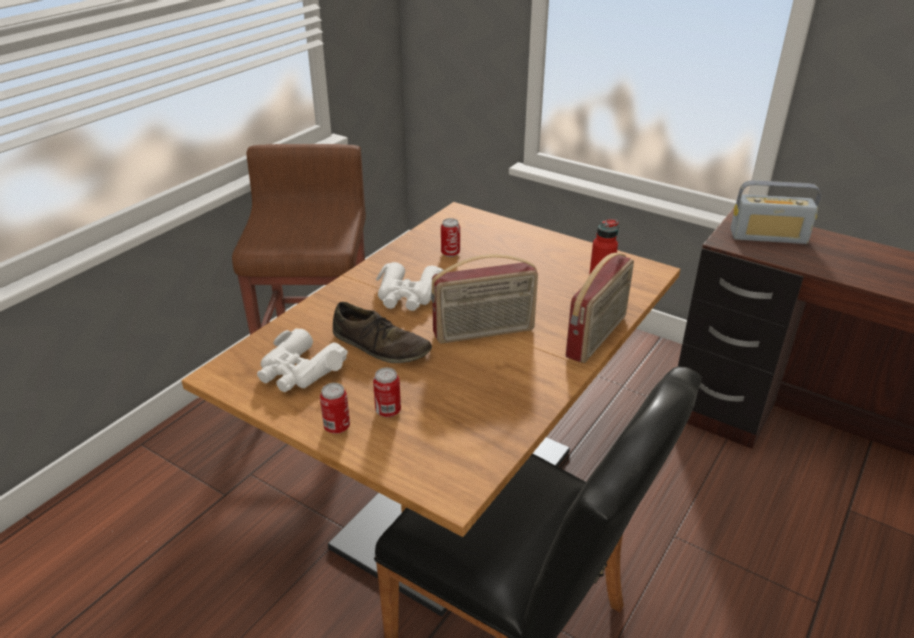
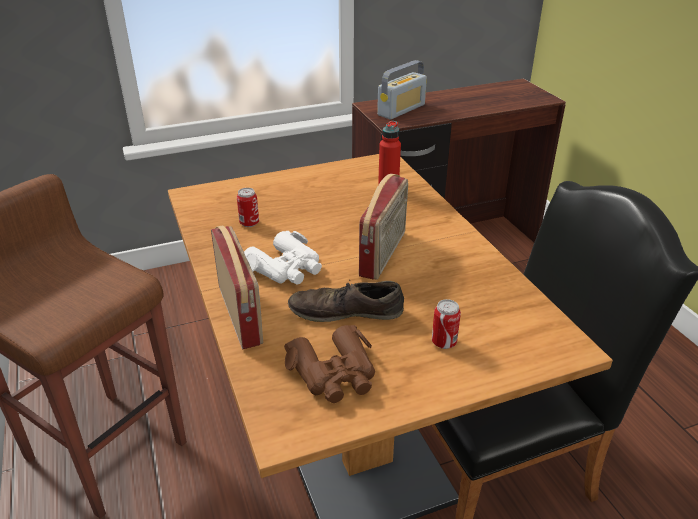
camera: 55 degrees left, 0 degrees up
white binoculars [257,328,348,392] -> brown binoculars [284,325,375,403]
can [320,383,350,434] -> none
brown shoe [333,302,432,363] -> brown shoe turned 150 degrees counterclockwise [288,281,404,322]
radio [566,253,634,363] -> radio moved to [211,225,263,349]

